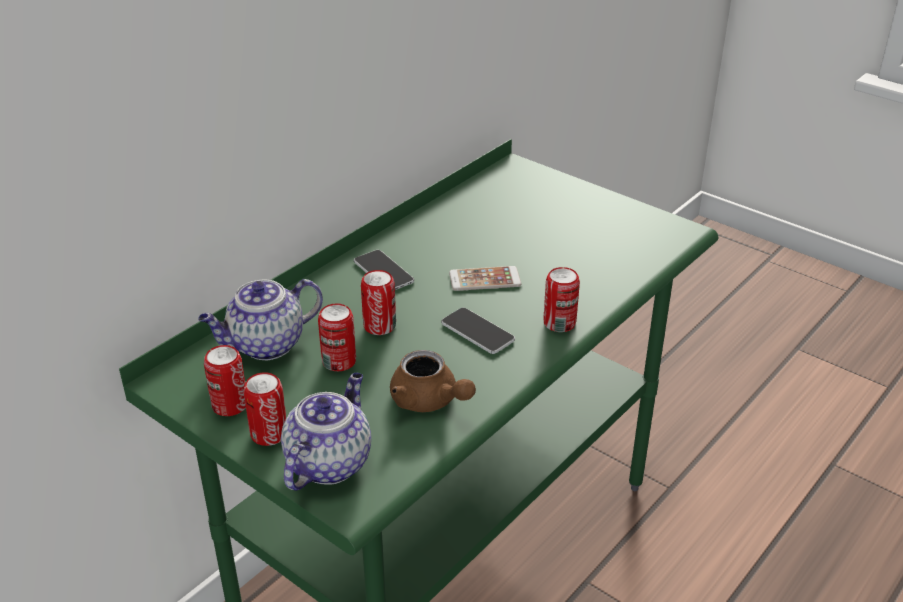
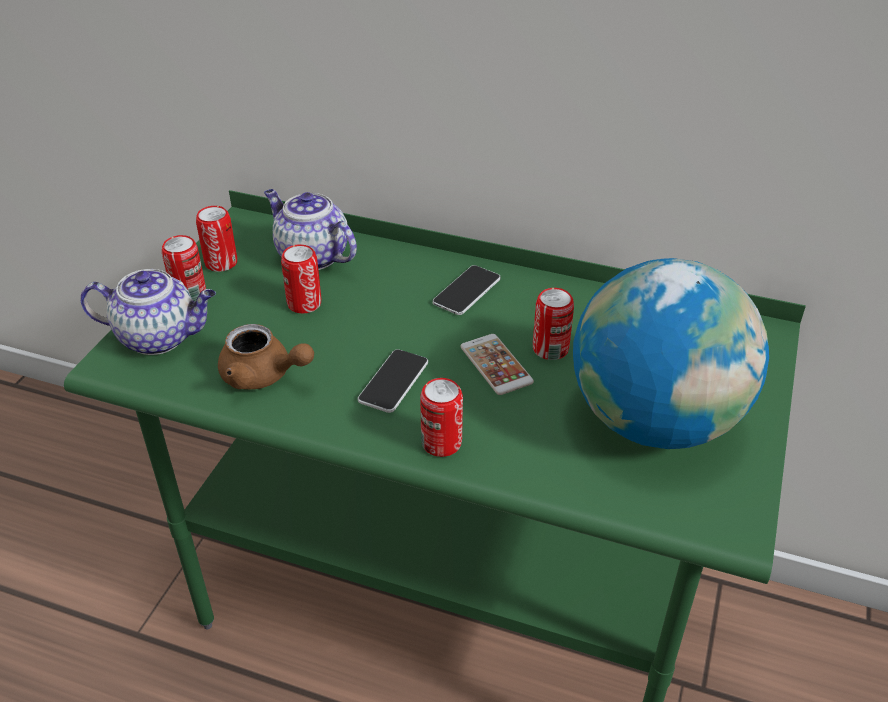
camera: 70 degrees right, 5 degrees up
can [361,270,396,335] -> can moved to [533,288,574,360]
brown teapot [390,350,476,412] -> brown teapot turned 90 degrees counterclockwise [218,324,314,389]
none -> globe [573,258,769,449]

